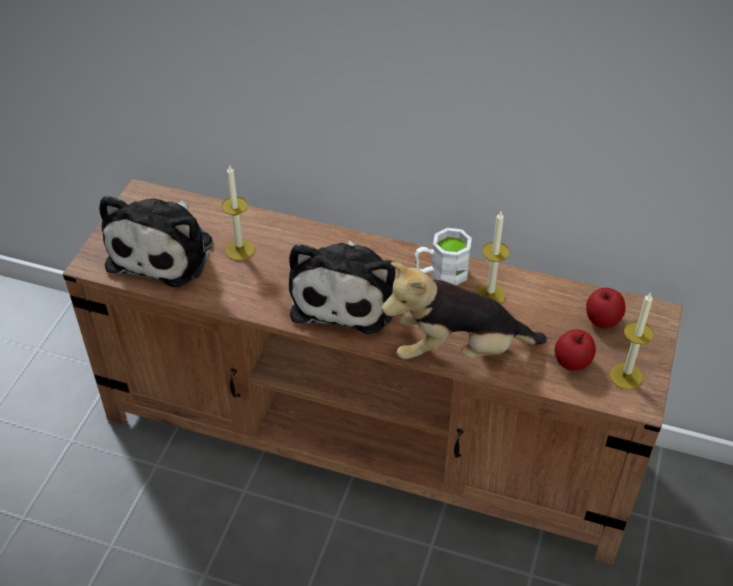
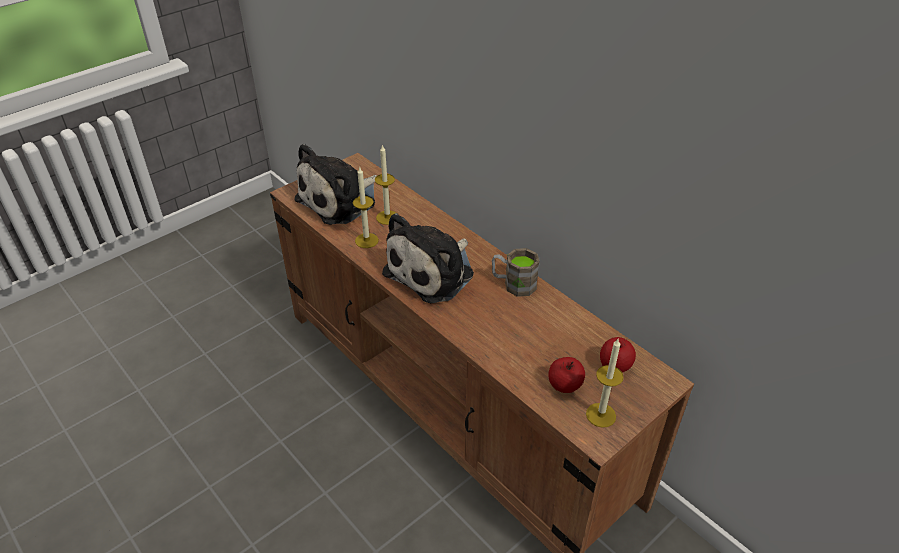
camera: 30 degrees right, 5 degrees down
plush toy [382,262,547,359] -> none
white mug [415,228,472,286] -> brown mug [492,248,540,297]
candle [475,212,510,305] -> candle moved to [353,166,379,248]

